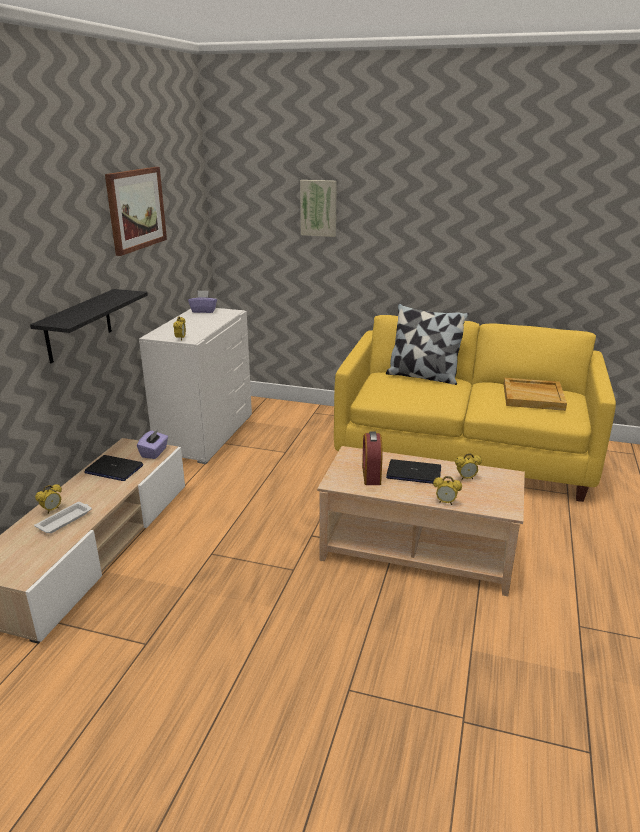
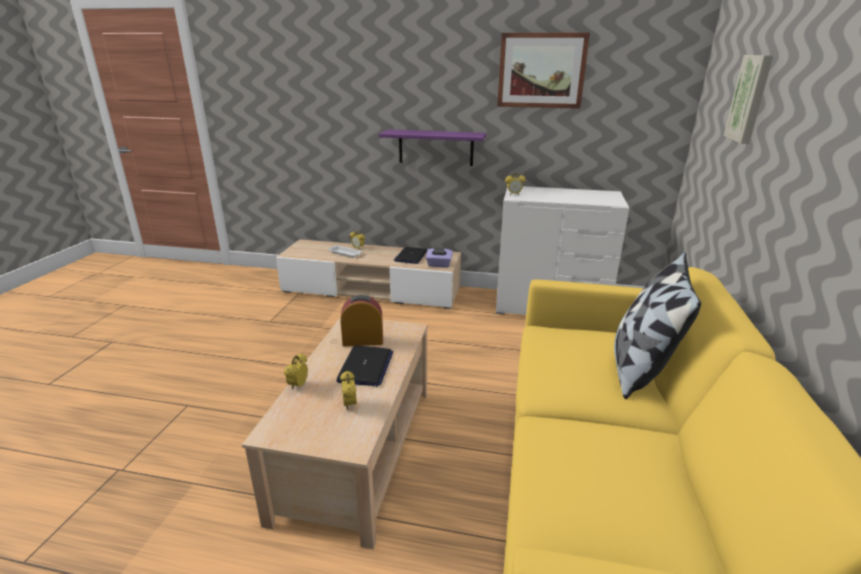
camera: 85 degrees right, 0 degrees up
black shelf [30,289,148,363] -> purple shelf [378,129,487,166]
purple tissue box [188,290,217,313] -> none
beige tray [504,378,567,411] -> none

